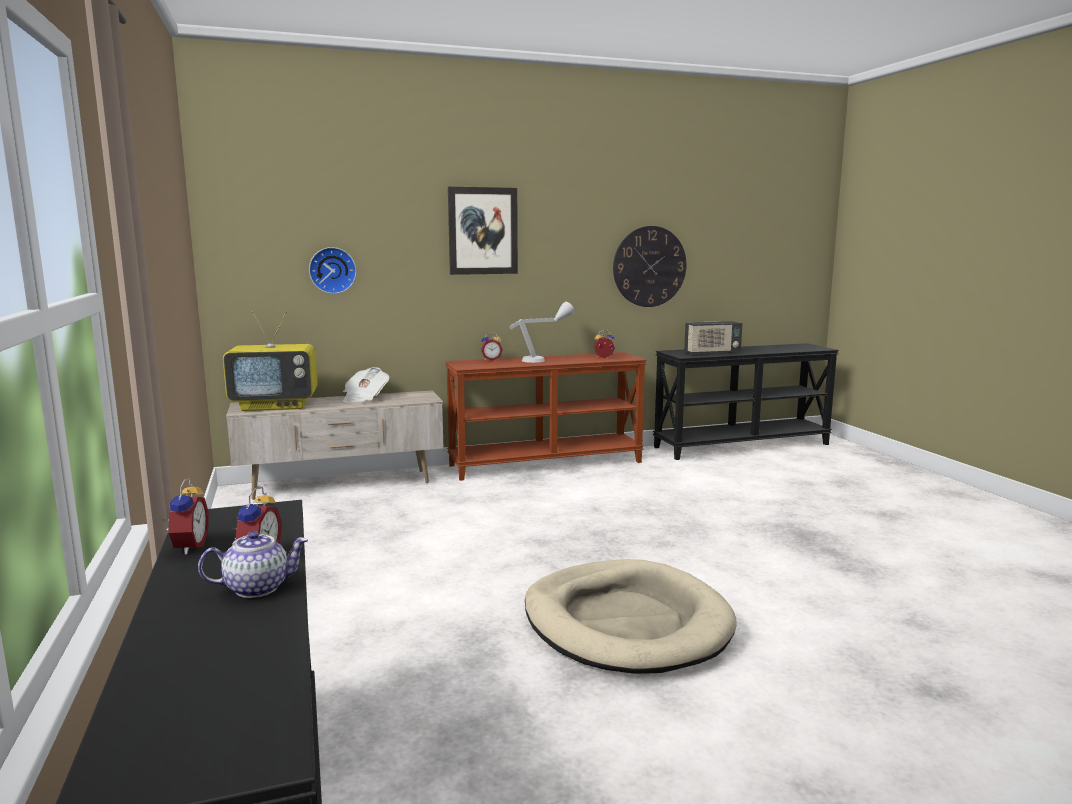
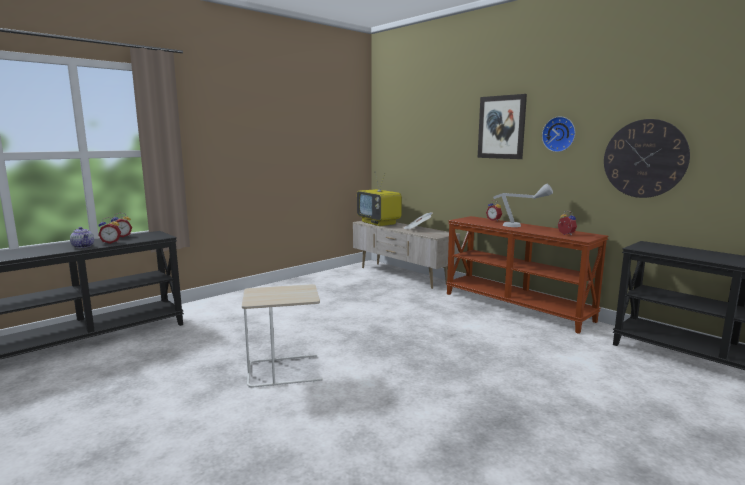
camera: 65 degrees right, 0 degrees up
wall clock [309,247,357,294] -> wall clock moved to [542,116,575,152]
beige dog bed [525,559,737,674] -> beige side table [242,284,322,388]
radio [684,321,742,355] -> none

